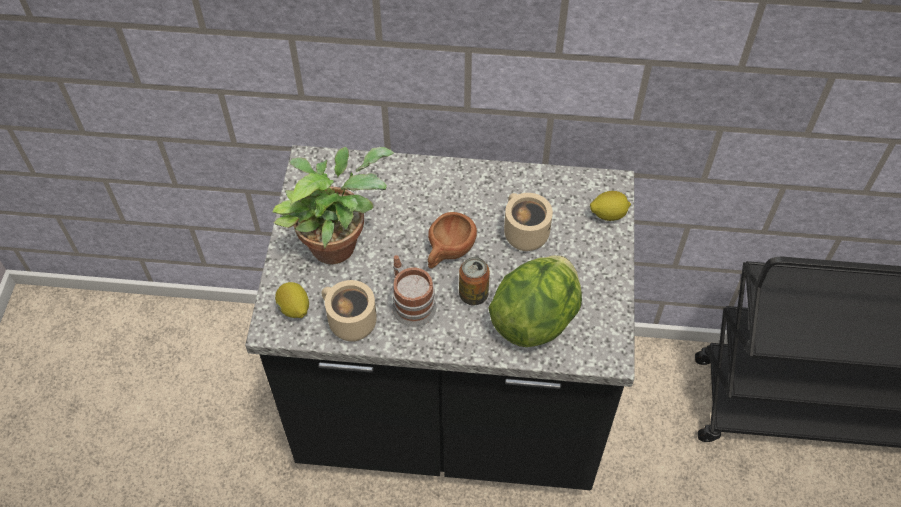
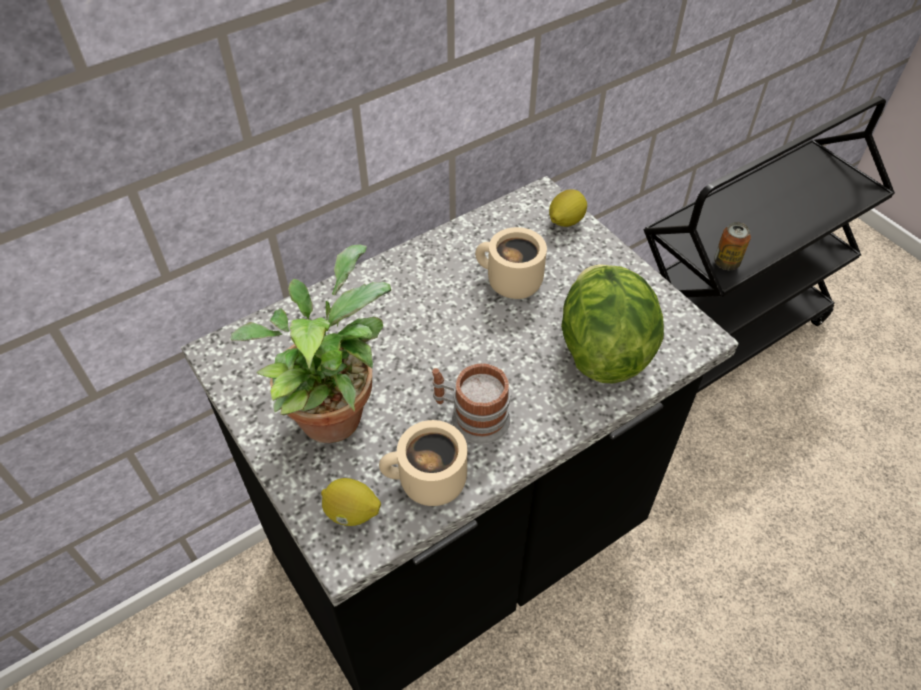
camera: 40 degrees left, 5 degrees down
brown cup [428,212,477,269] -> none
can [459,257,490,305] -> can moved to [714,222,751,270]

